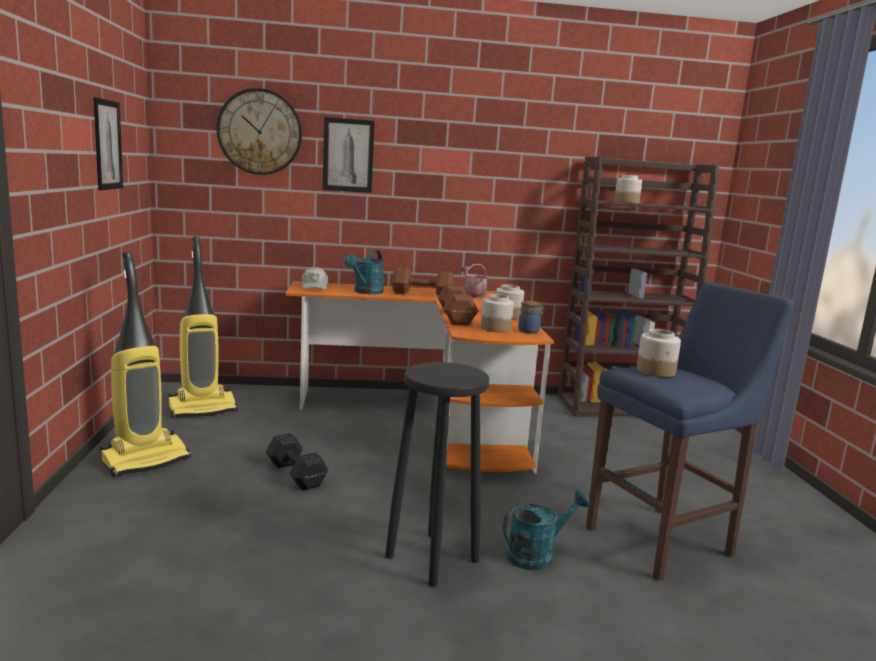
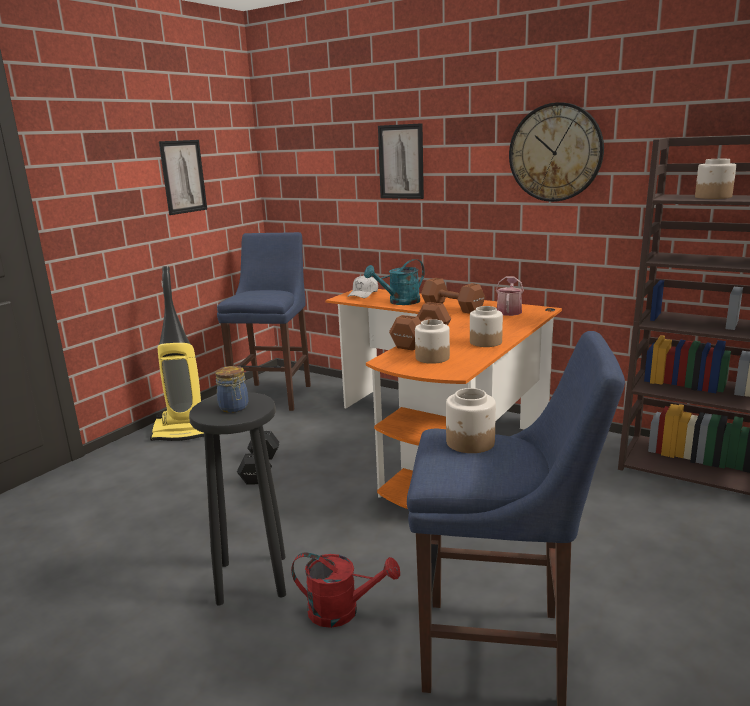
camera: 40 degrees right, 5 degrees up
vacuum cleaner [168,236,238,418] -> blue stool [217,232,311,411]
wall clock [217,88,302,175] -> wall clock moved to [509,102,604,202]
turquoise watering can [502,490,590,570] -> red watering can [291,552,400,628]
jar [518,301,544,334] -> jar moved to [215,366,248,413]

